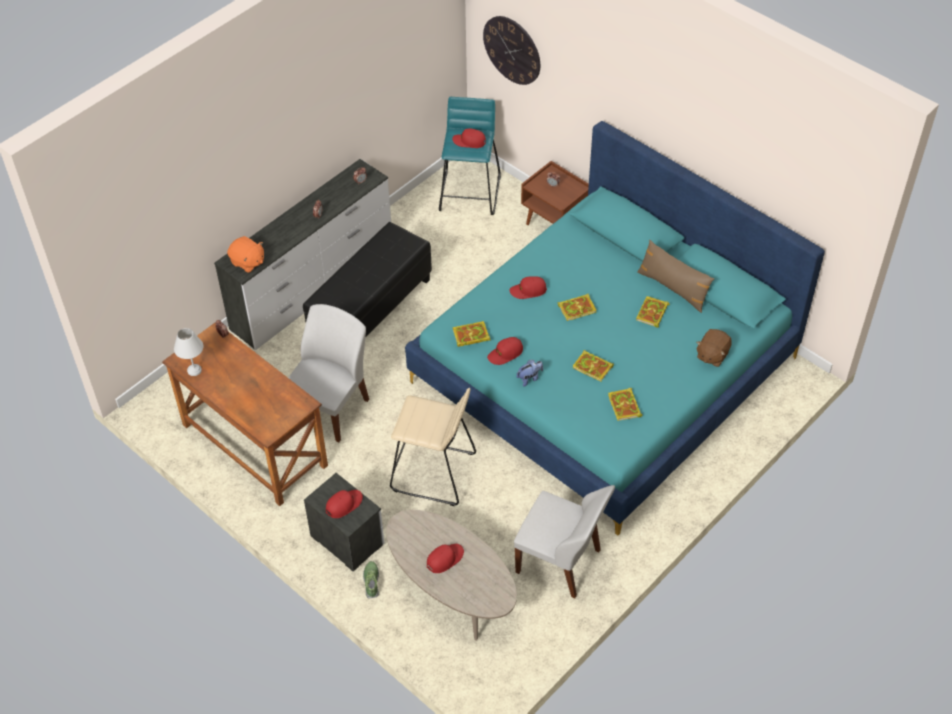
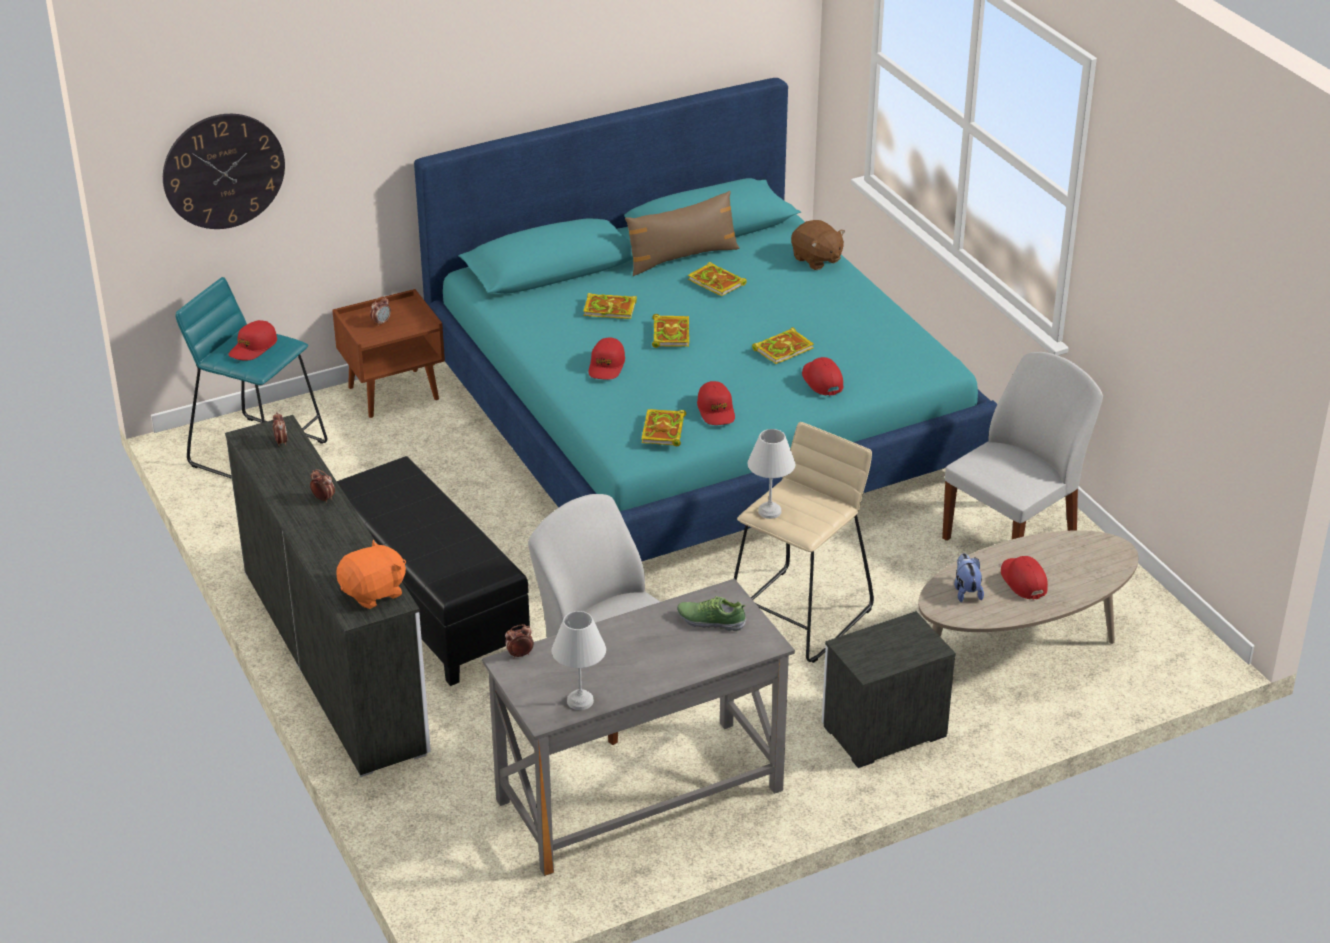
camera: 70 degrees left, 15 degrees down
brown desk [162,323,328,506] -> grey desk [482,579,795,876]
red cap [326,490,363,518] -> red cap moved to [802,357,844,396]
shoe [363,561,379,599] -> shoe moved to [677,596,746,631]
plush toy [516,360,543,387] -> plush toy moved to [954,553,984,602]
book [608,388,642,421] -> book moved to [583,293,637,319]
none -> white table lamp [748,429,795,519]

